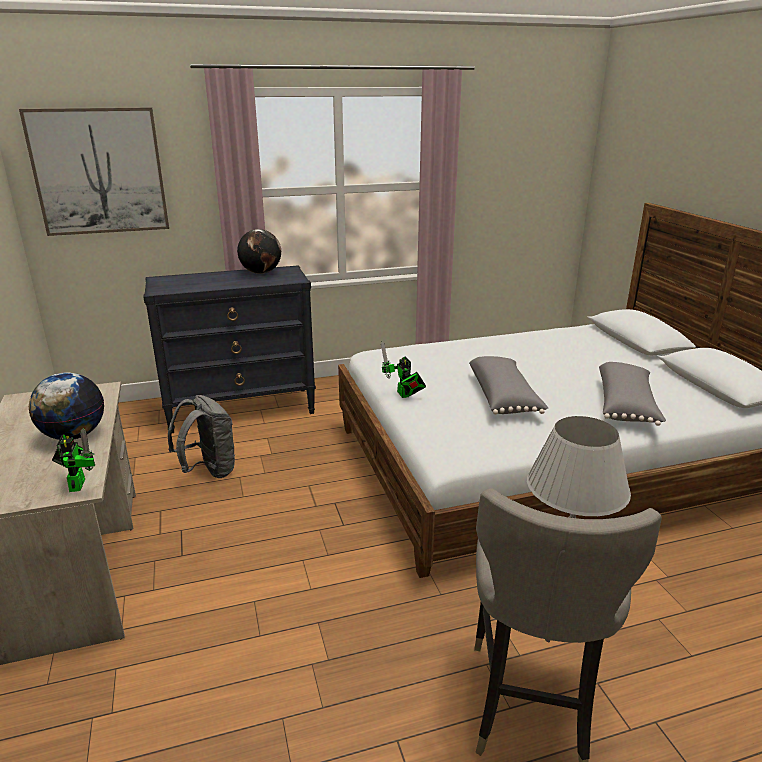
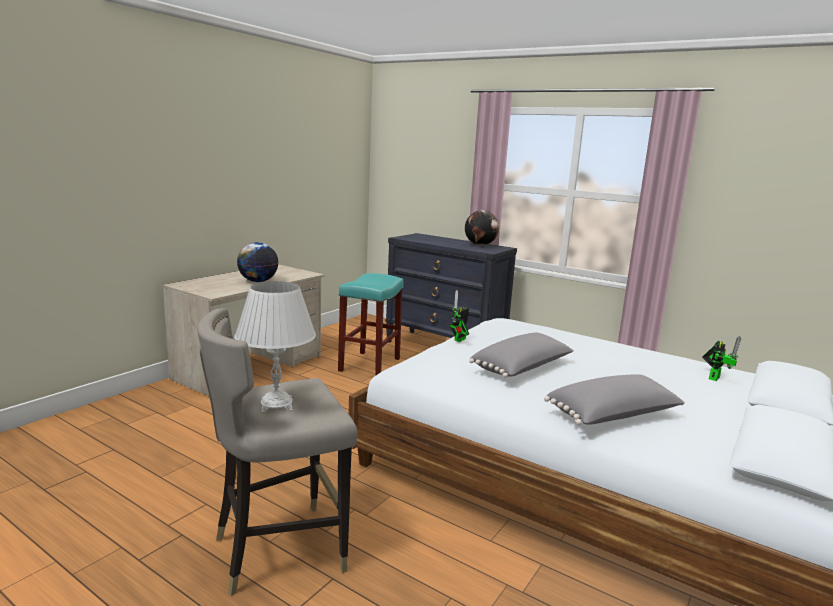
camera: 50 degrees right, 10 degrees down
picture [19,108,169,236] -> none
toy robot [52,428,95,492] -> toy robot moved to [702,336,741,381]
grey backpack [168,395,236,478] -> turquoise stool [338,273,404,376]

